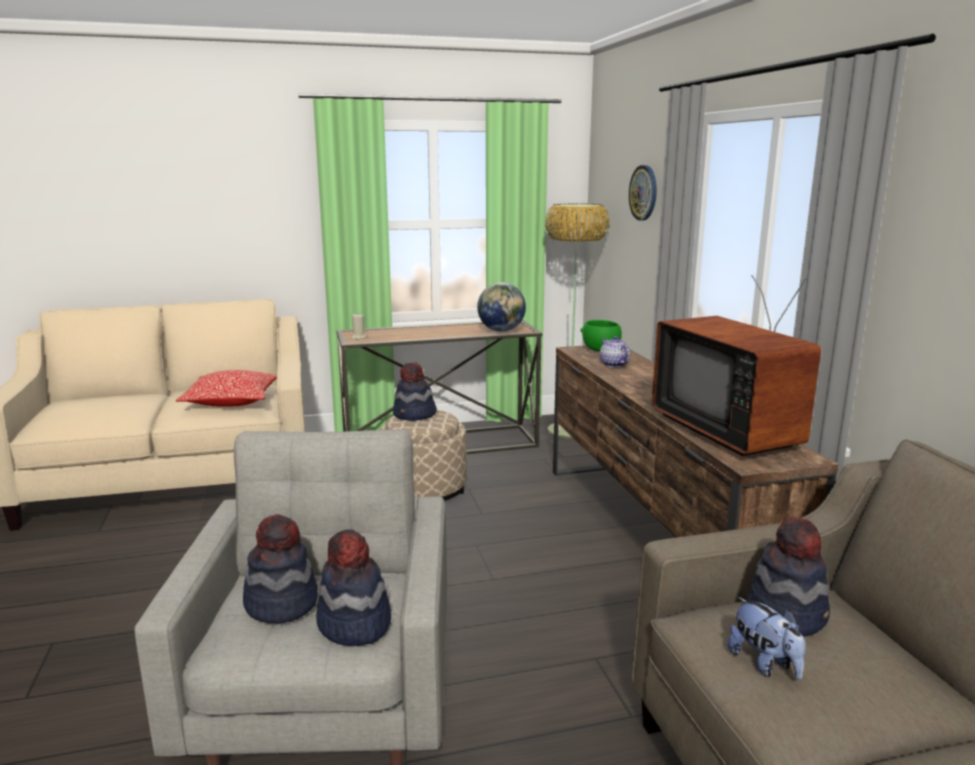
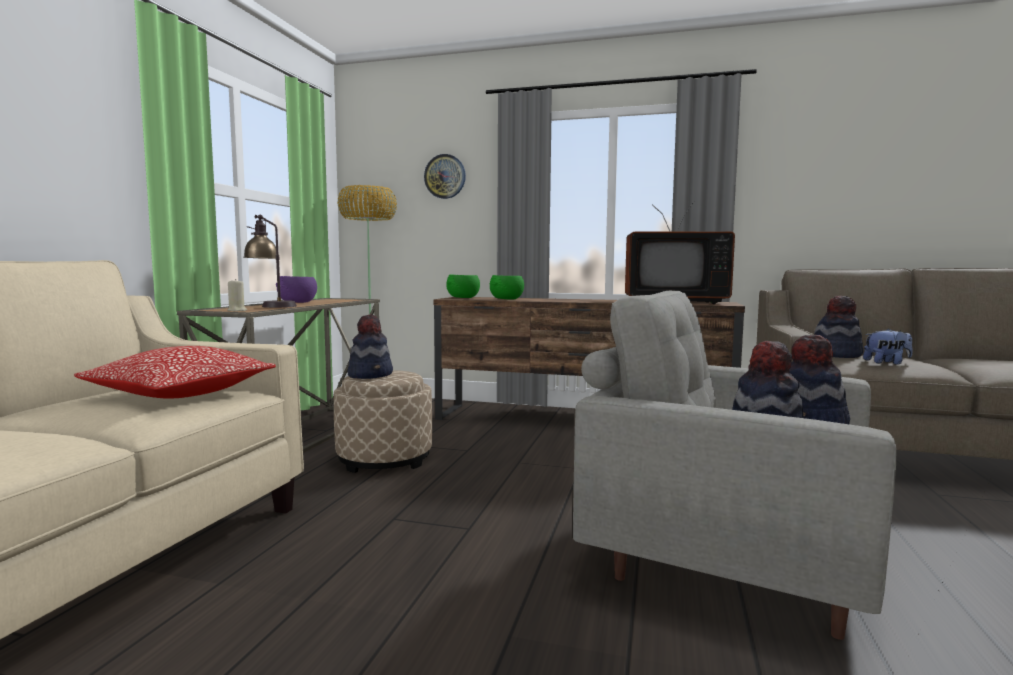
camera: 60 degrees left, 10 degrees down
globe [477,282,526,332] -> none
teapot [600,336,630,367] -> green bowl [490,275,524,299]
none -> table lamp [244,215,297,308]
none -> purple bowl [276,276,317,303]

